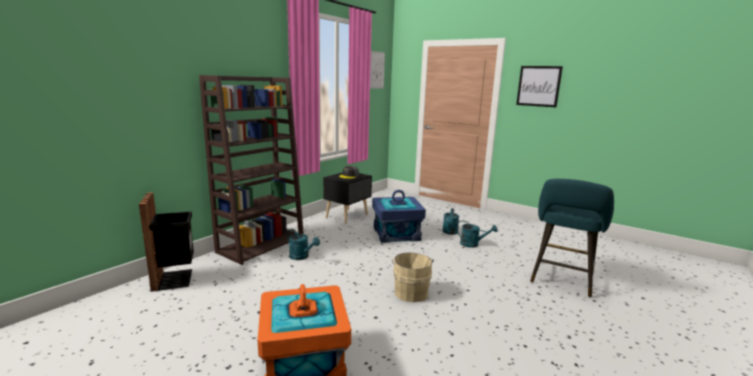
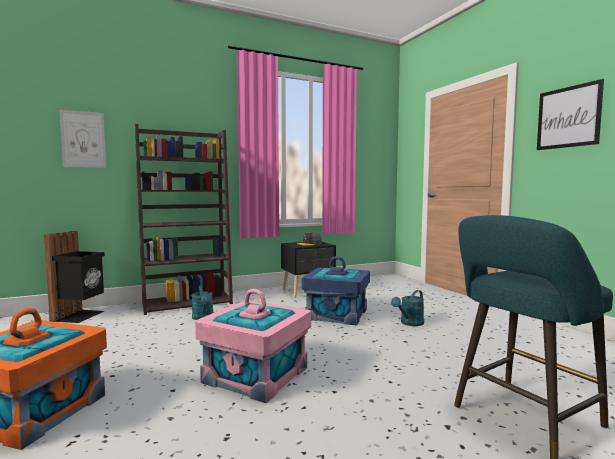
camera: 30 degrees right, 10 degrees down
picture [370,51,385,88] -> picture moved to [59,110,106,168]
beige bucket [392,252,434,302] -> pink storage box [195,289,311,403]
turquoise watering can [457,221,498,248] -> none

